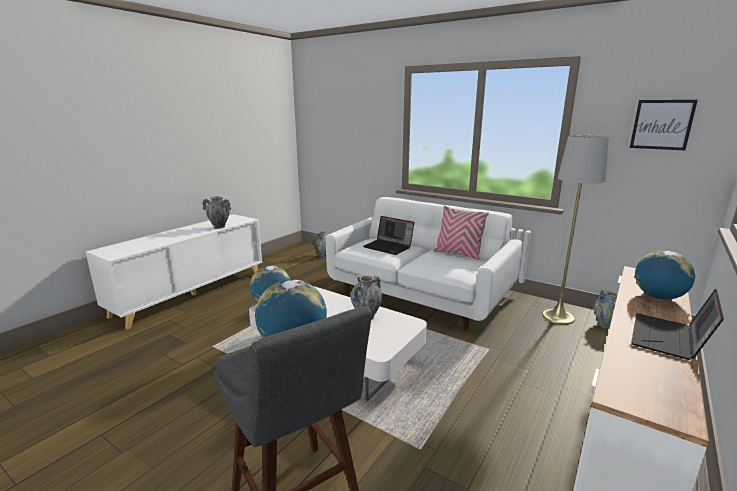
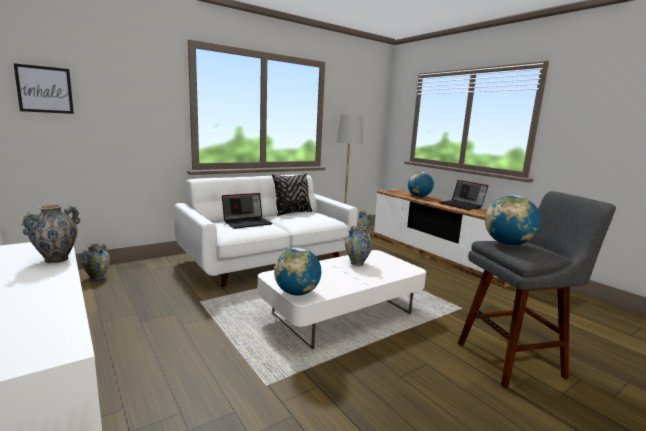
camera: 70 degrees left, 5 degrees down
pink pillow [434,205,489,260] -> black pillow [272,173,312,216]
picture [630,100,698,150] -> picture moved to [14,63,74,114]

